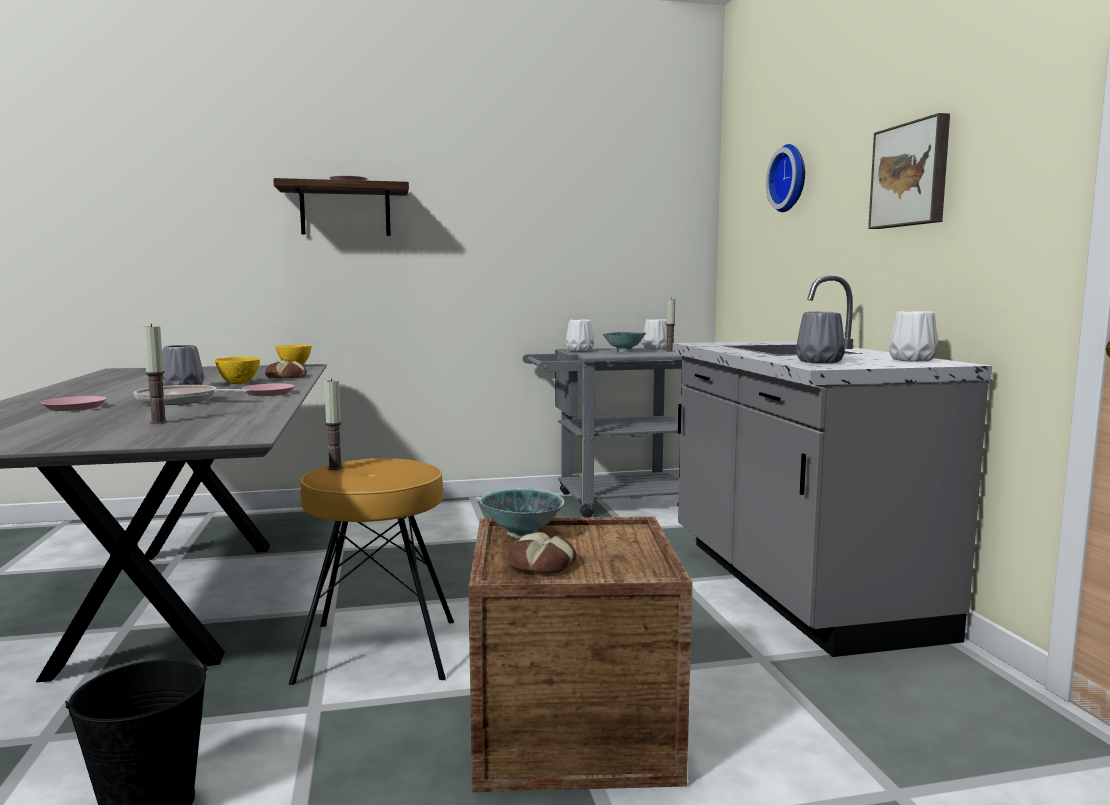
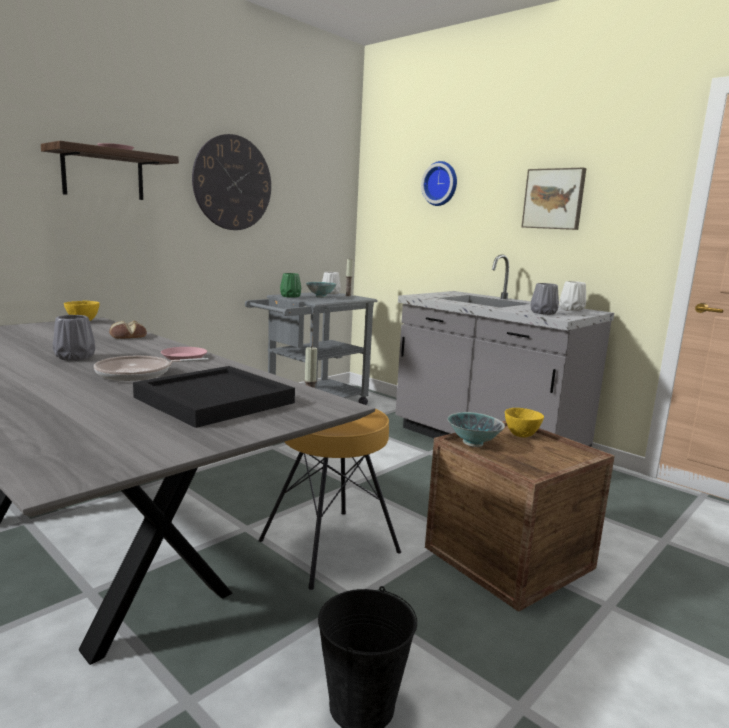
camera: 35 degrees left, 5 degrees up
pink plate [41,396,107,411] -> none
candle [143,324,168,424] -> black tray [133,366,295,428]
yellow bowl [215,357,260,384] -> yellow bowl moved to [505,408,544,438]
bread [508,532,577,574] -> none
white vase [566,319,594,351] -> green vase [280,273,301,298]
none -> wall clock [192,134,271,230]

